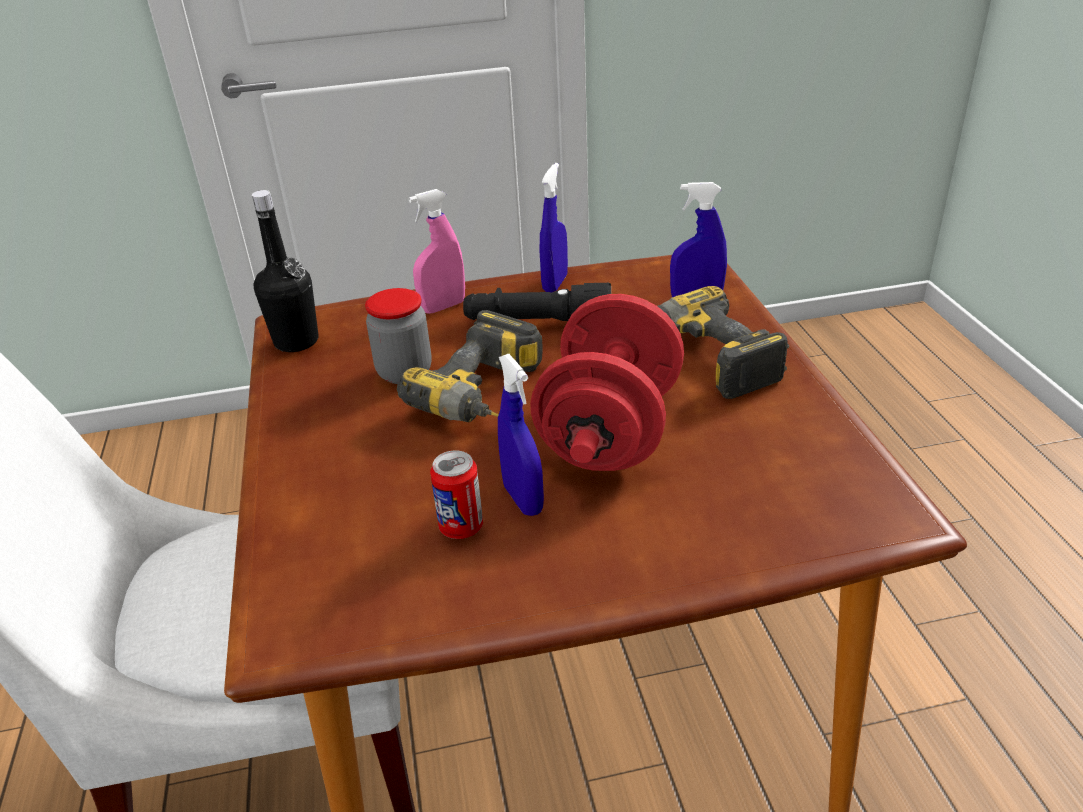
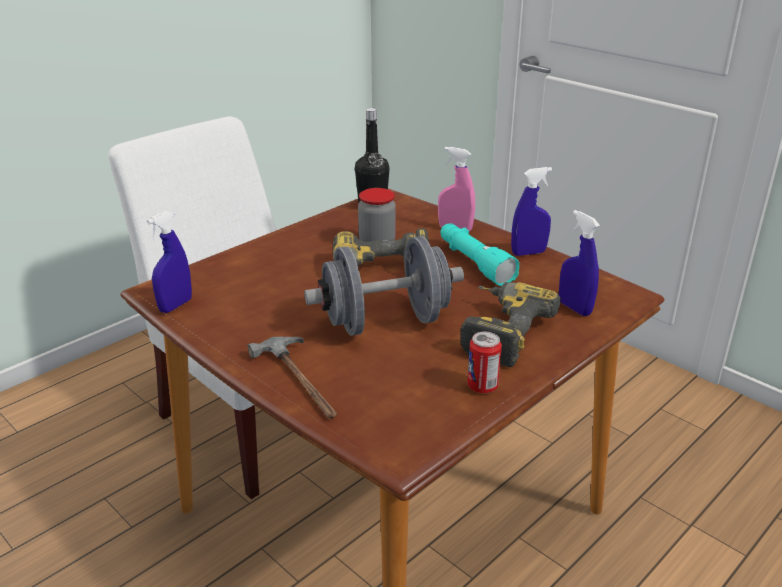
camera: 55 degrees right, 5 degrees down
can [430,450,483,539] -> can moved to [467,332,502,393]
black flashlight [463,283,611,321] -> turquoise flashlight [440,223,520,286]
blue spray bottle [498,354,544,516] -> blue spray bottle moved to [146,211,192,313]
red dumbbell [530,294,684,471] -> grey dumbbell [304,236,464,336]
none -> hammer [247,337,338,419]

